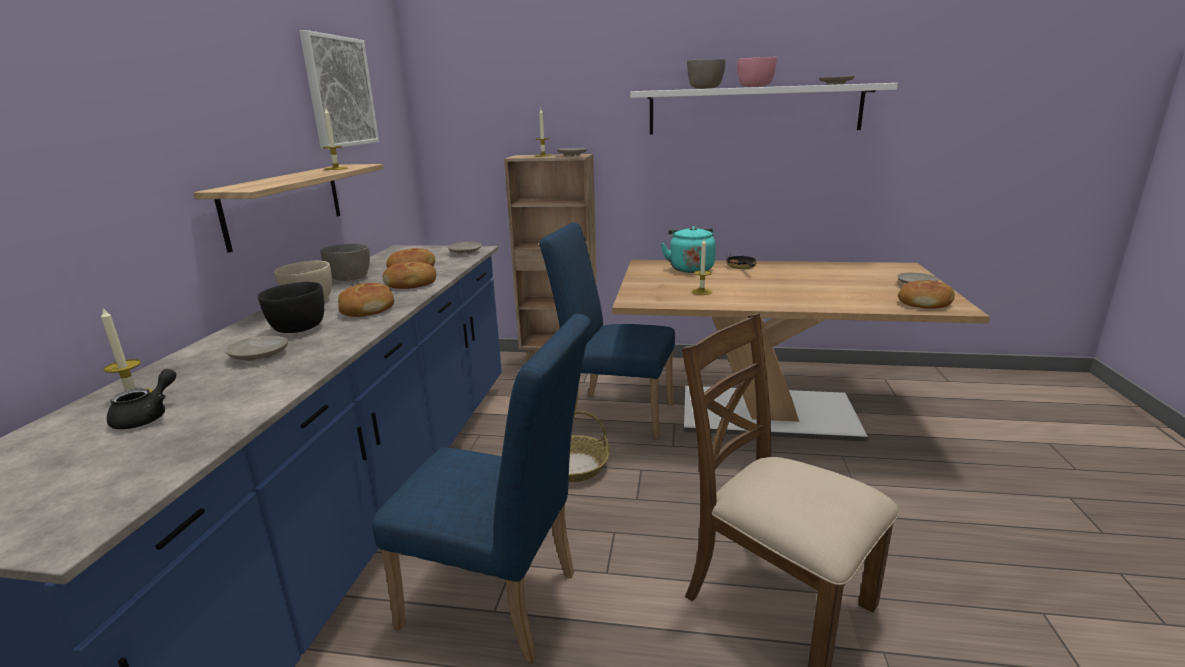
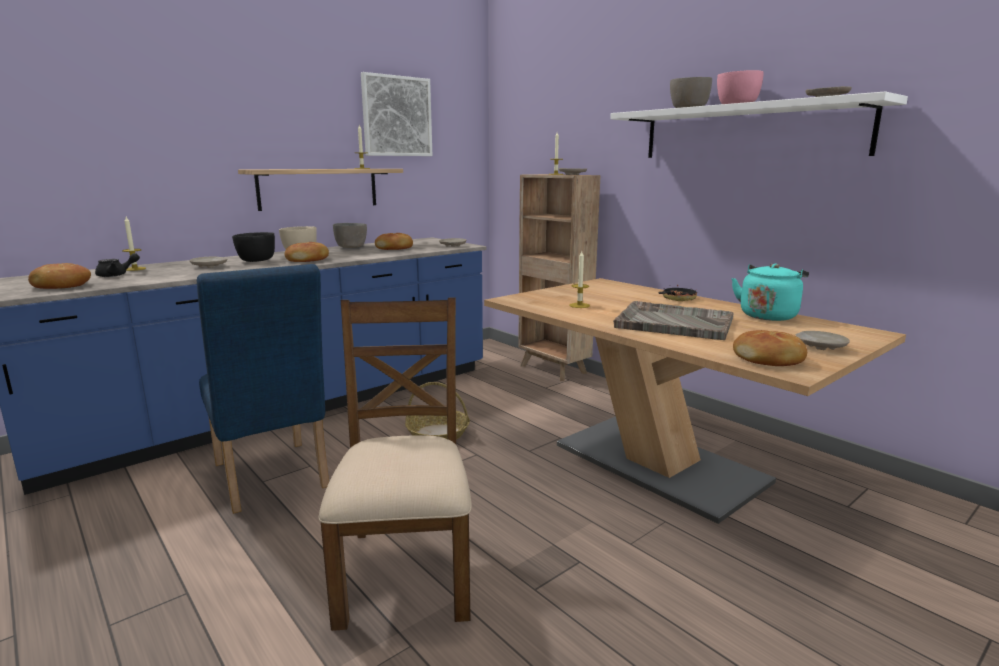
camera: 40 degrees right, 5 degrees down
bread [383,262,436,289] -> bread moved to [28,263,91,289]
blue chair [539,222,675,439] -> none
turquoise kettle [661,226,716,273] -> turquoise kettle moved to [731,263,809,321]
none -> grey tray [613,301,734,340]

